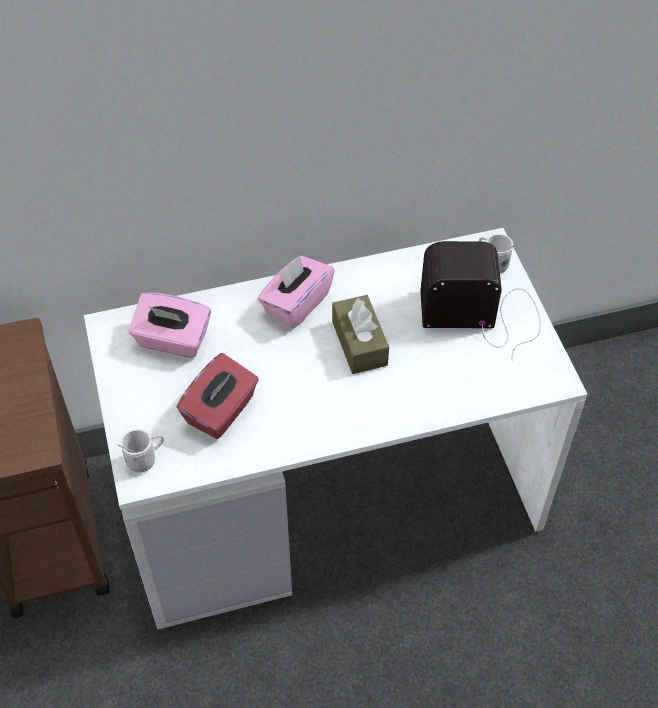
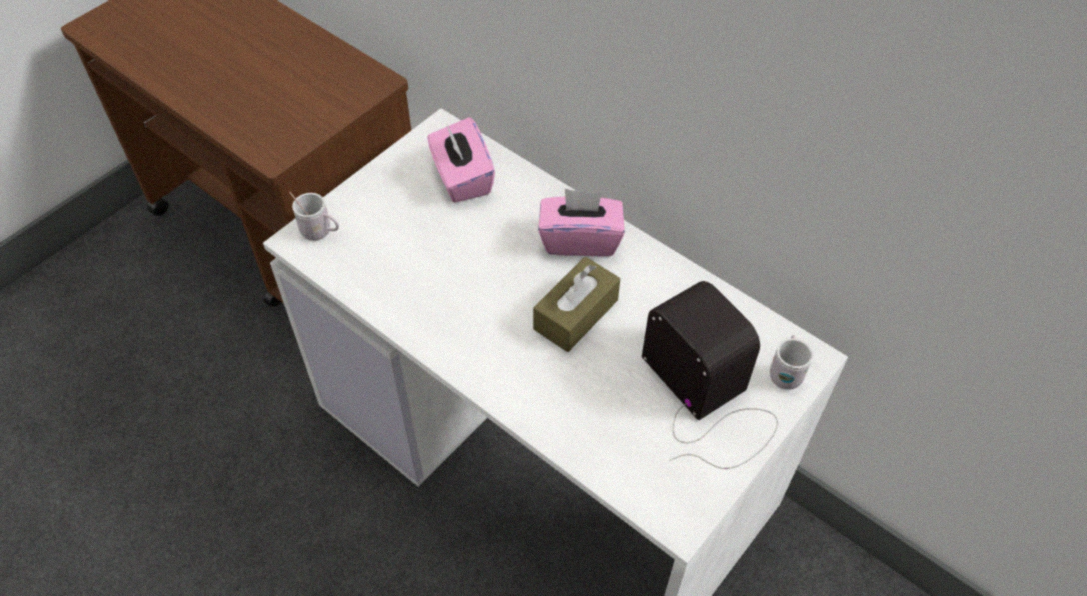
camera: 55 degrees right, 0 degrees up
red tissue box [177,353,259,439] -> none

